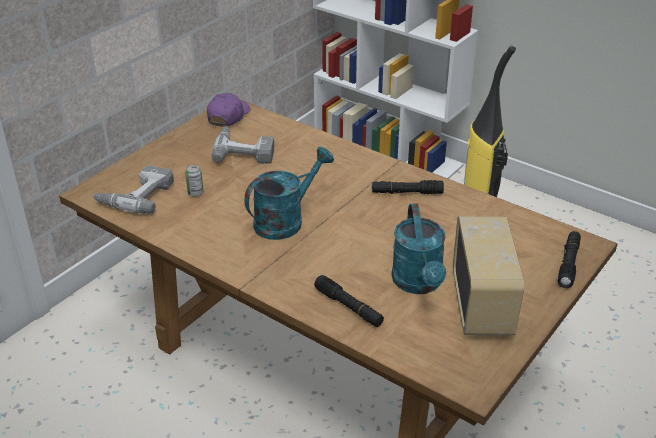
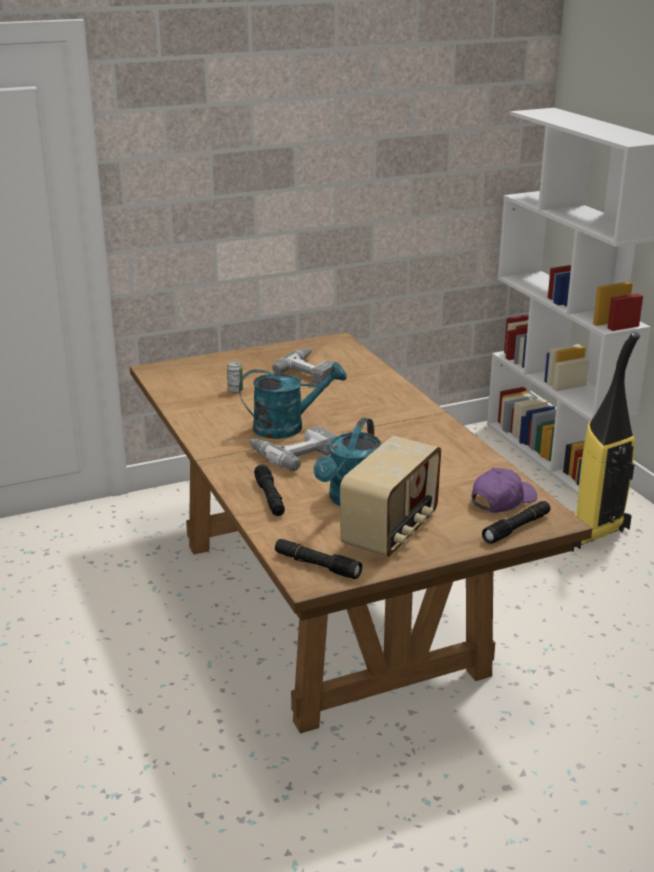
camera: 30 degrees right, 10 degrees down
power drill [93,165,174,214] -> power drill moved to [249,426,337,471]
purple cap [207,93,251,126] -> purple cap moved to [472,468,537,513]
black flashlight [372,180,444,194] -> black flashlight moved to [275,539,362,579]

